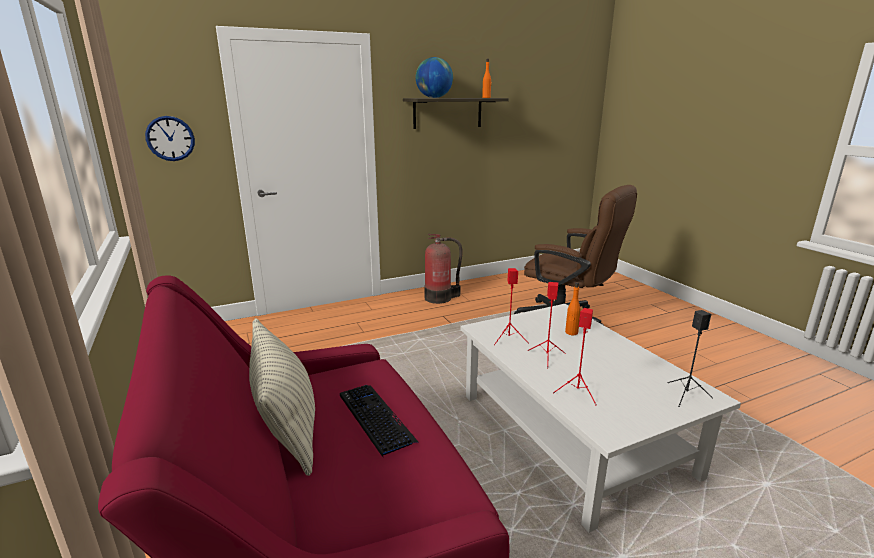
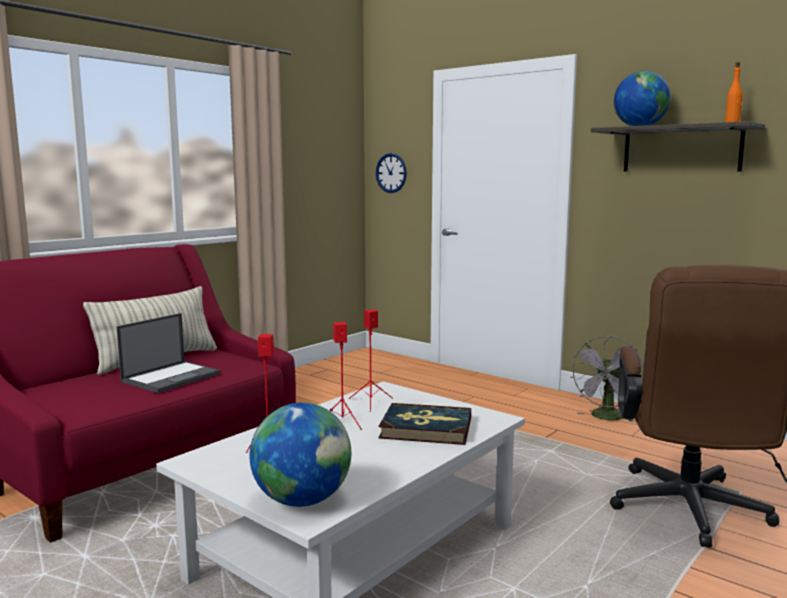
camera: 65 degrees right, 10 degrees down
keyboard [340,385,418,457] -> laptop [116,313,221,393]
fire extinguisher [424,234,462,304] -> grey fan [570,336,644,422]
orange bottle [565,282,581,335] -> book [378,403,471,445]
black speaker [667,310,713,407] -> globe [250,403,351,507]

